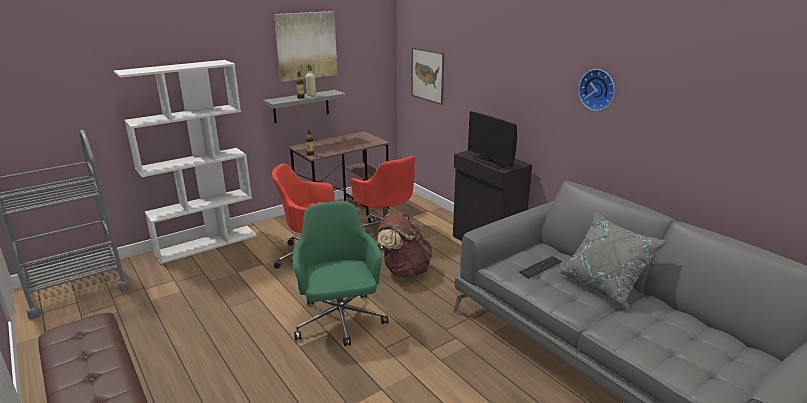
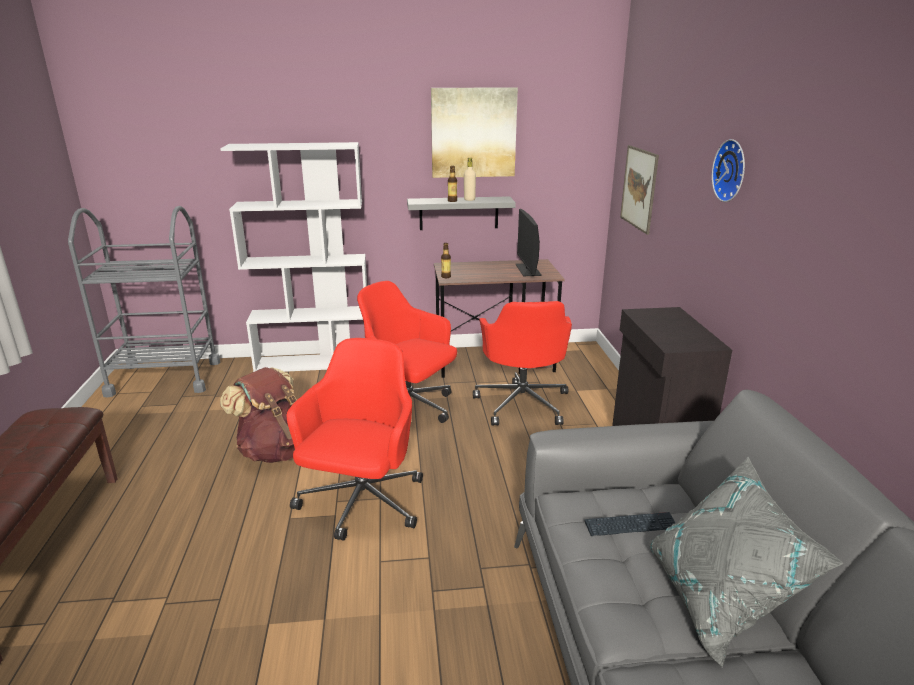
camera: 30 degrees right, 0 degrees up
green office chair [293,201,389,346] -> red office chair [287,338,423,541]
brown backpack [377,214,432,277] -> brown backpack moved to [220,367,297,463]
monitor [468,111,517,169] -> monitor moved to [515,209,542,276]
wall clock [579,69,615,111] -> wall clock moved to [712,139,745,202]

